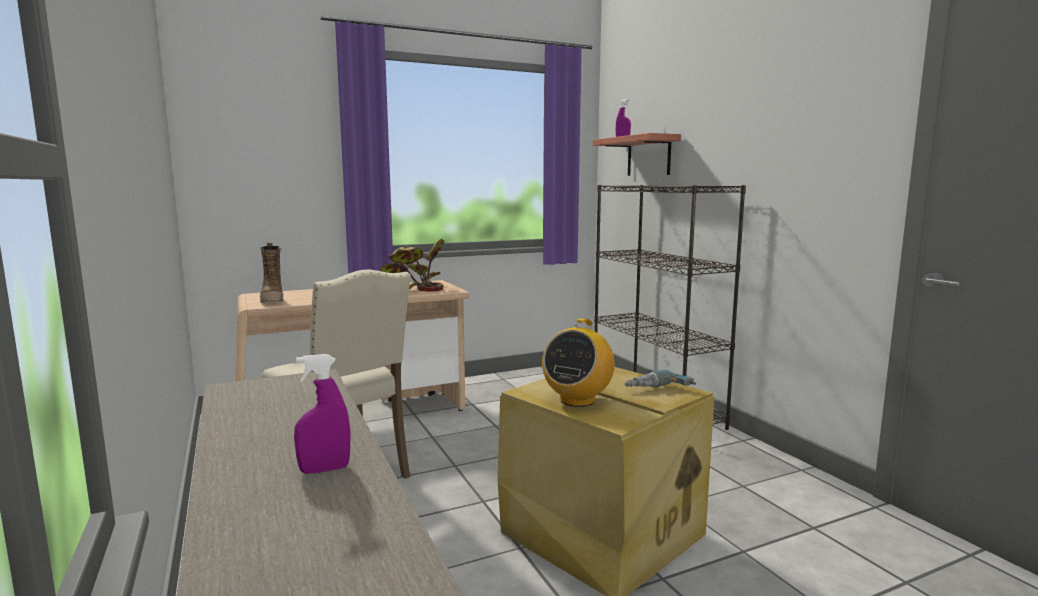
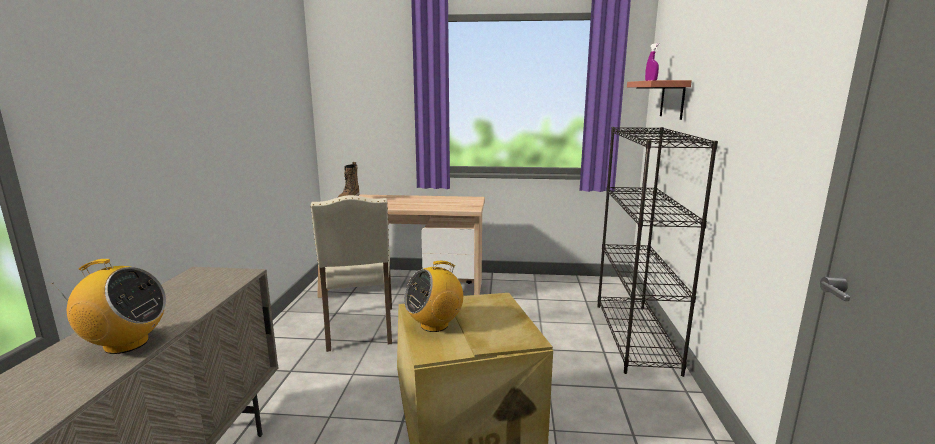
camera: 30 degrees right, 5 degrees up
purple spray bottle [294,354,350,474] -> radio [52,259,166,354]
potted plant [380,238,444,292] -> none
power drill [624,370,696,387] -> none

